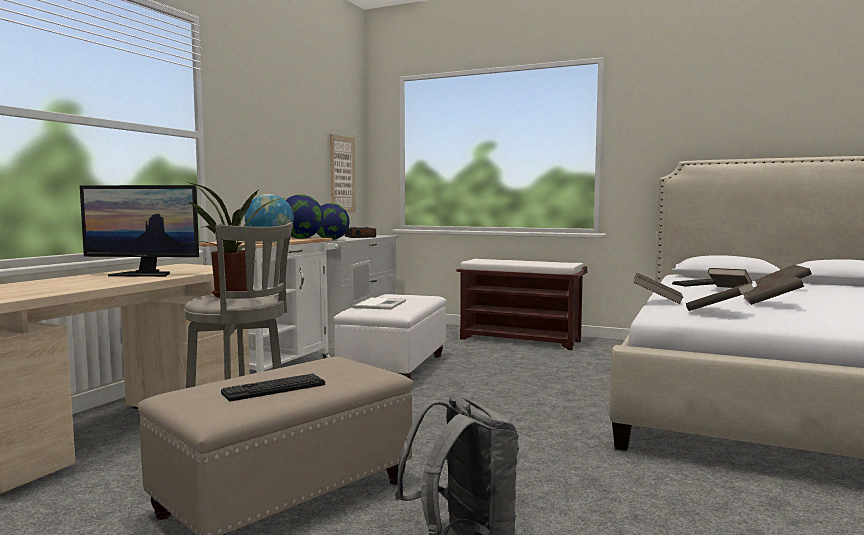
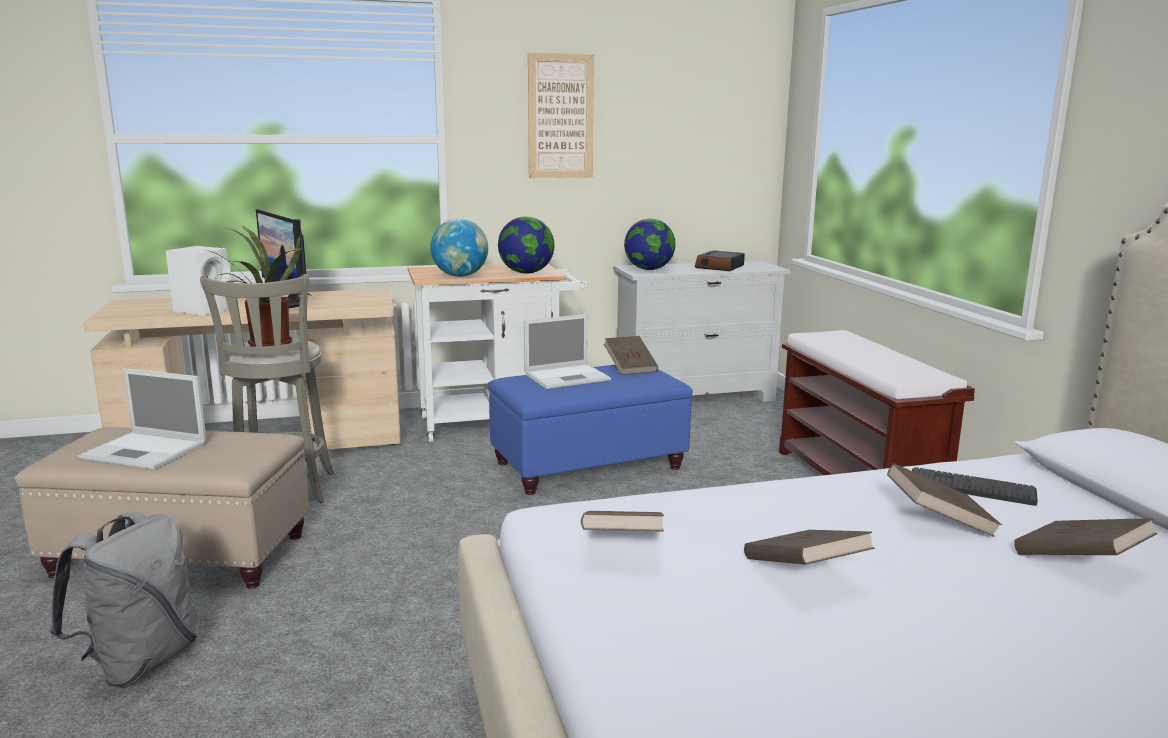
camera: 50 degrees right, 10 degrees up
keyboard [221,373,325,401] -> laptop [78,368,207,470]
picture [330,134,356,213] -> picture moved to [528,53,594,178]
white ottoman [333,294,446,378] -> blue ottoman [488,365,693,495]
brown book [634,273,684,304] -> brown book moved to [604,336,658,375]
none -> white speaker [166,246,231,316]

